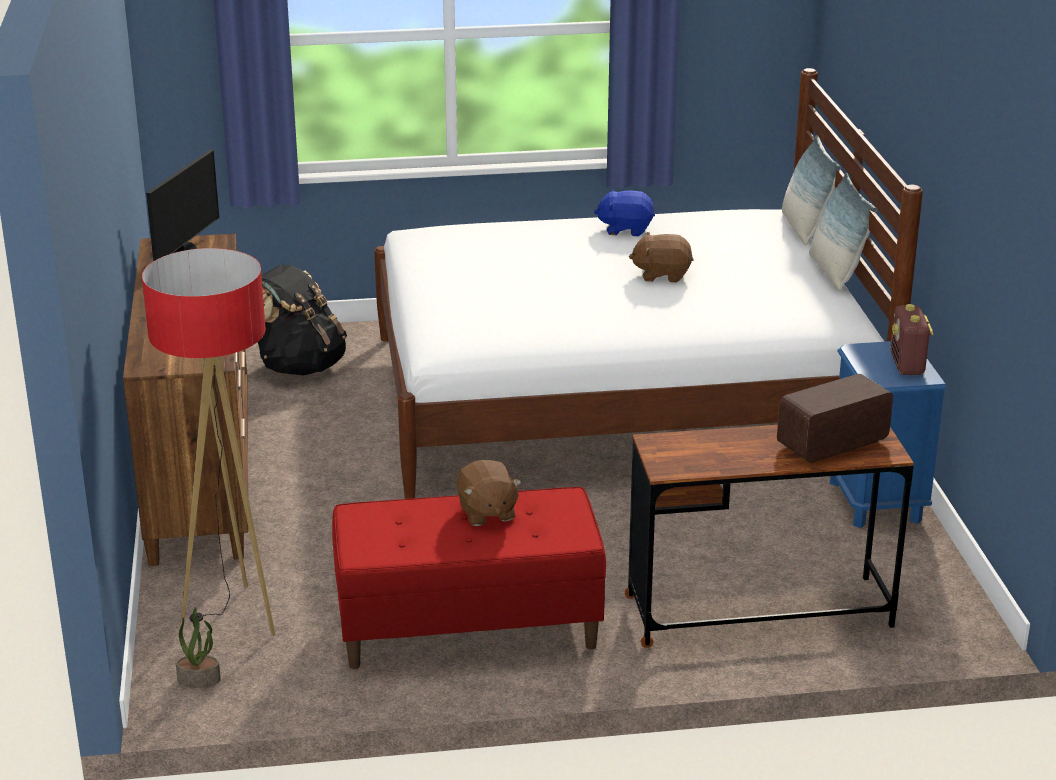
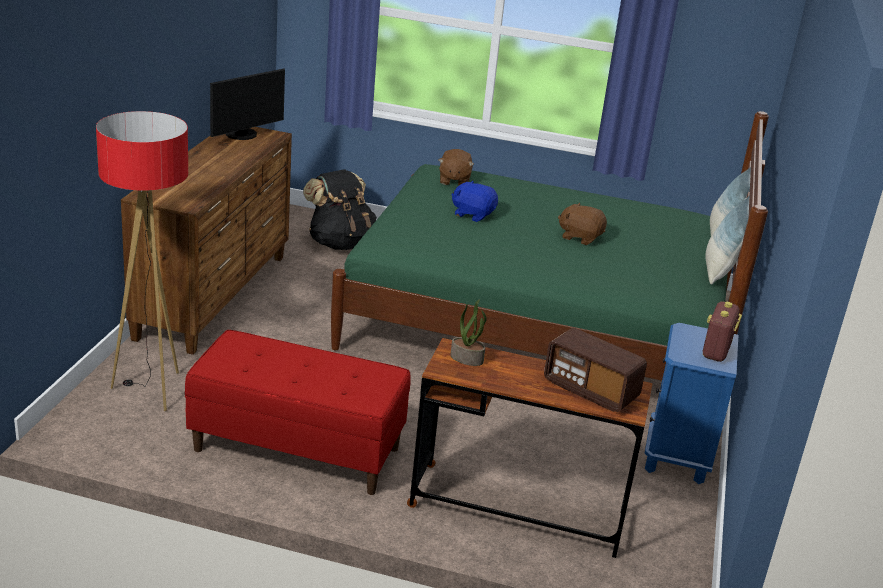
camera: 20 degrees right, 0 degrees up
potted plant [176,607,221,688] -> potted plant moved to [450,299,487,366]
white bed [374,68,923,499] -> green bed [331,111,769,381]
brown plush toy [457,460,521,526] -> brown plush toy moved to [439,149,474,186]
blue plush toy [594,189,655,236] -> blue plush toy moved to [452,181,498,222]
radio [777,374,893,463] -> radio turned 135 degrees counterclockwise [544,328,647,412]

